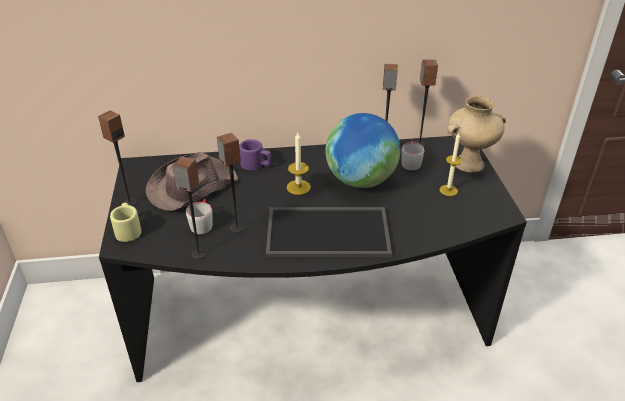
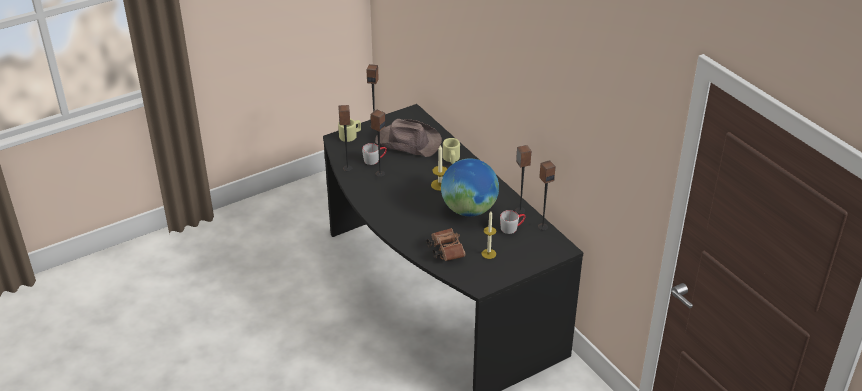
camera: 65 degrees right, 0 degrees up
purple mug [239,139,271,170] -> beige mug [443,138,460,164]
tray [266,207,392,257] -> none
beige vase [447,96,506,172] -> none
none -> brown binoculars [427,228,466,261]

